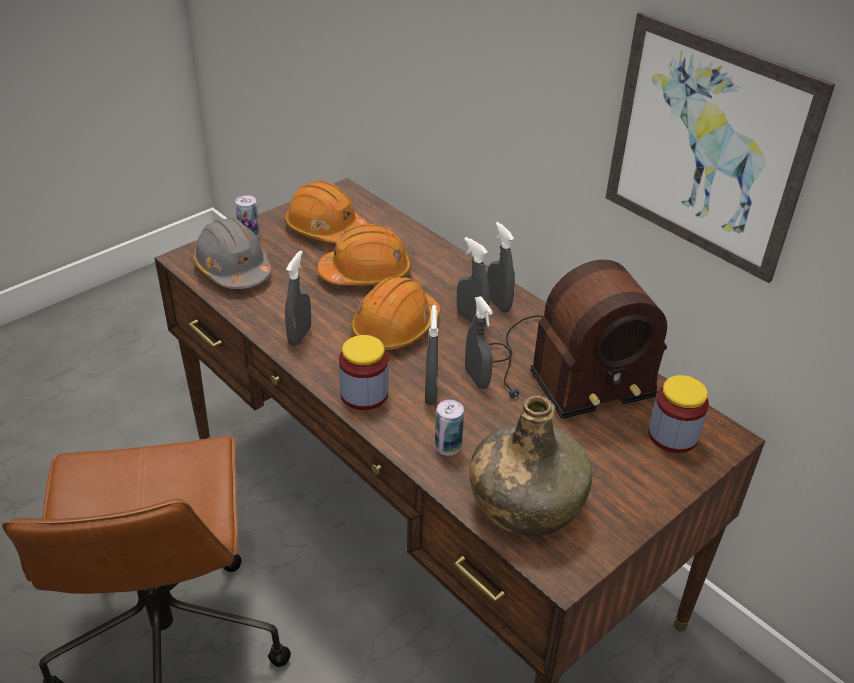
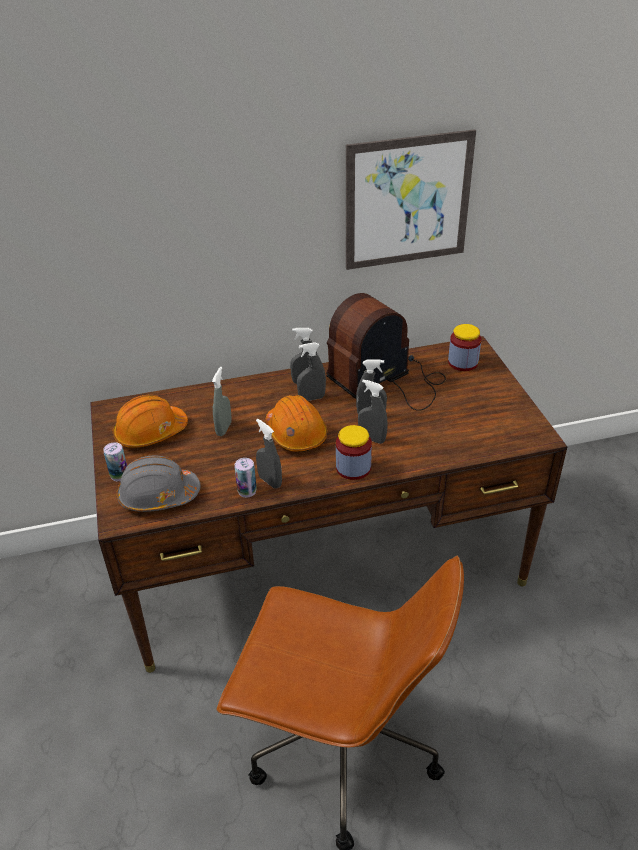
camera: 60 degrees left, 0 degrees up
orange hard hat [317,224,411,286] -> grey spray bottle [212,367,232,436]
can [435,400,464,456] -> can moved to [235,458,257,498]
green bottle [469,395,592,536] -> none
radio [489,260,667,419] -> radio turned 135 degrees counterclockwise [326,293,446,411]

